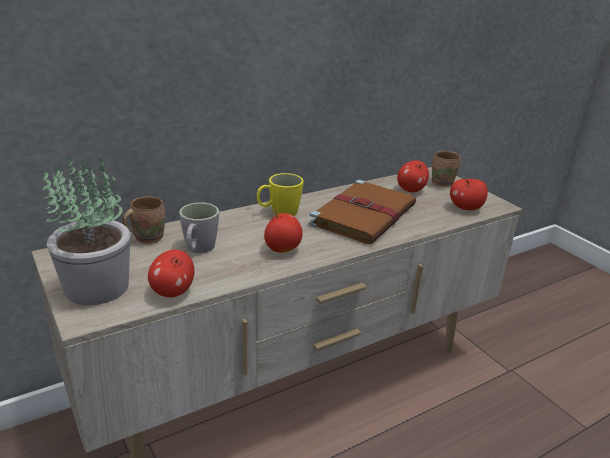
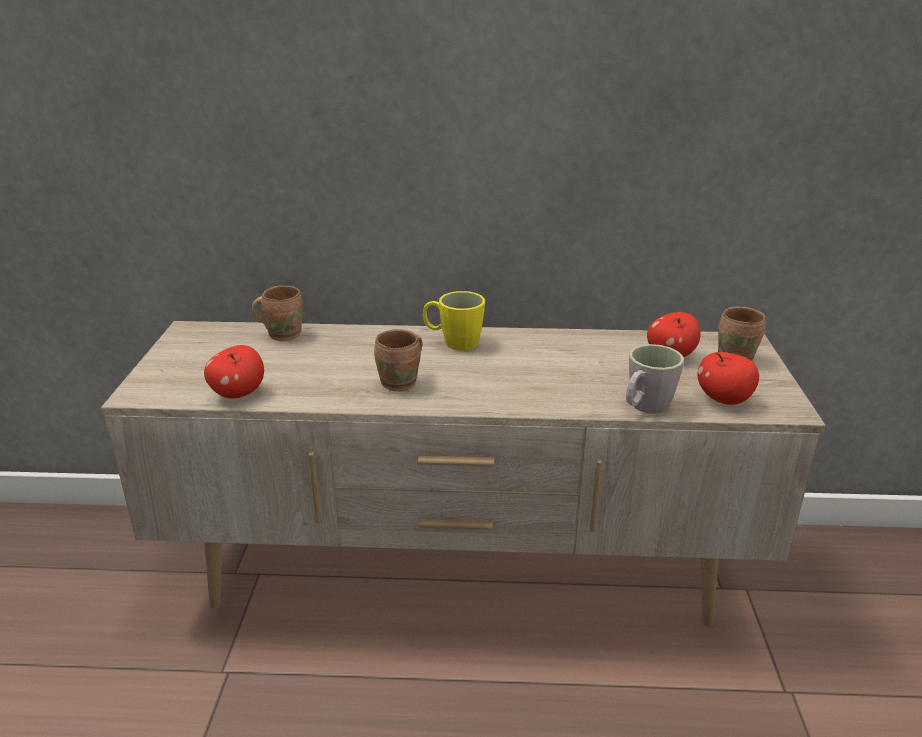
camera: 35 degrees right, 0 degrees up
potted plant [41,151,130,305] -> none
grey mug [179,202,219,253] -> grey mug moved to [626,344,684,414]
apple [264,210,303,253] -> brown mug [374,329,423,391]
brown book [309,180,416,244] -> none

